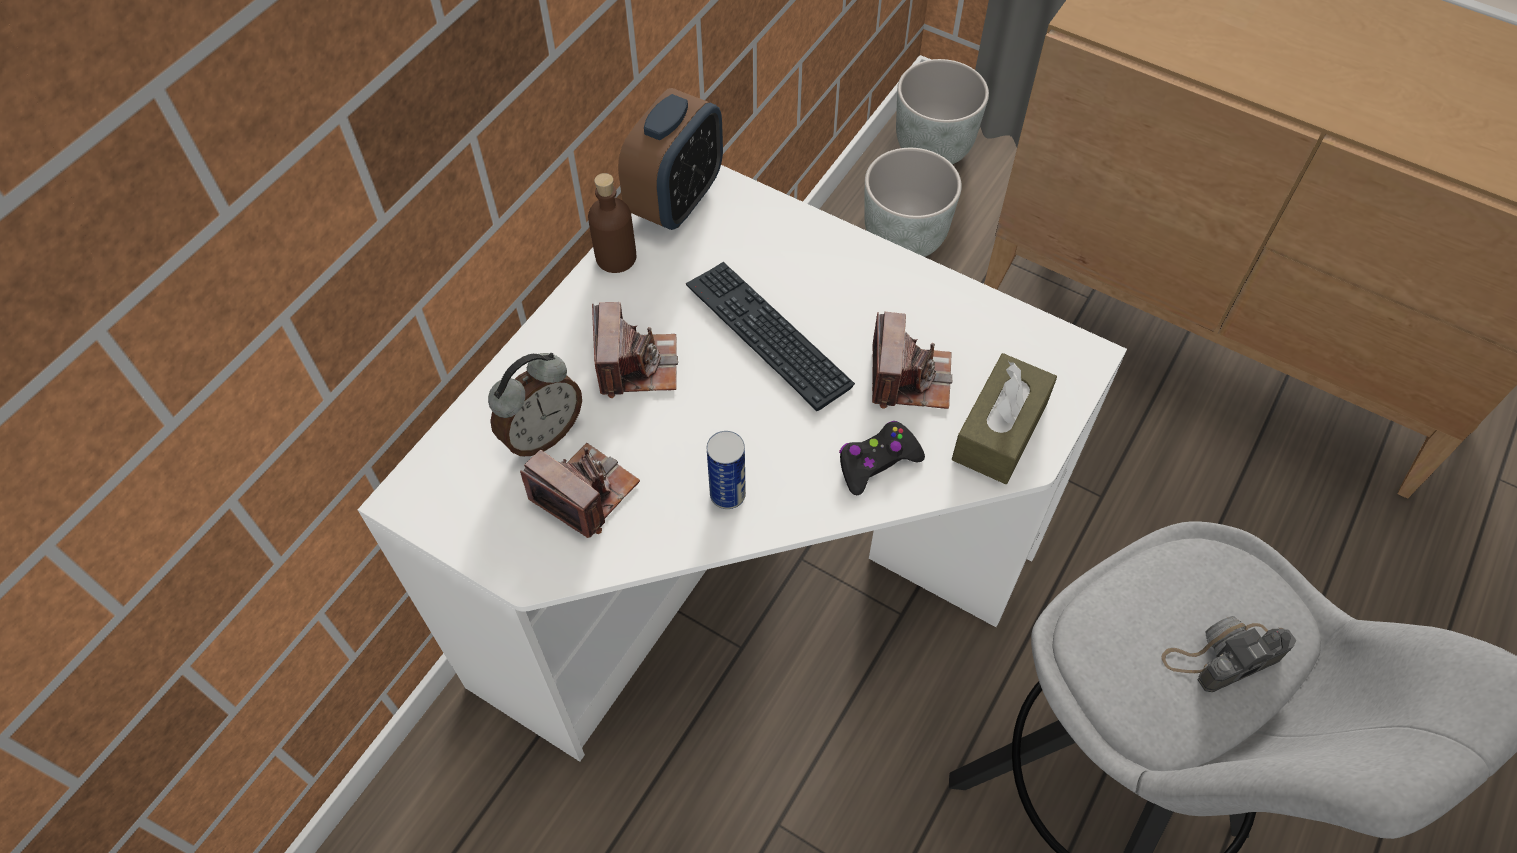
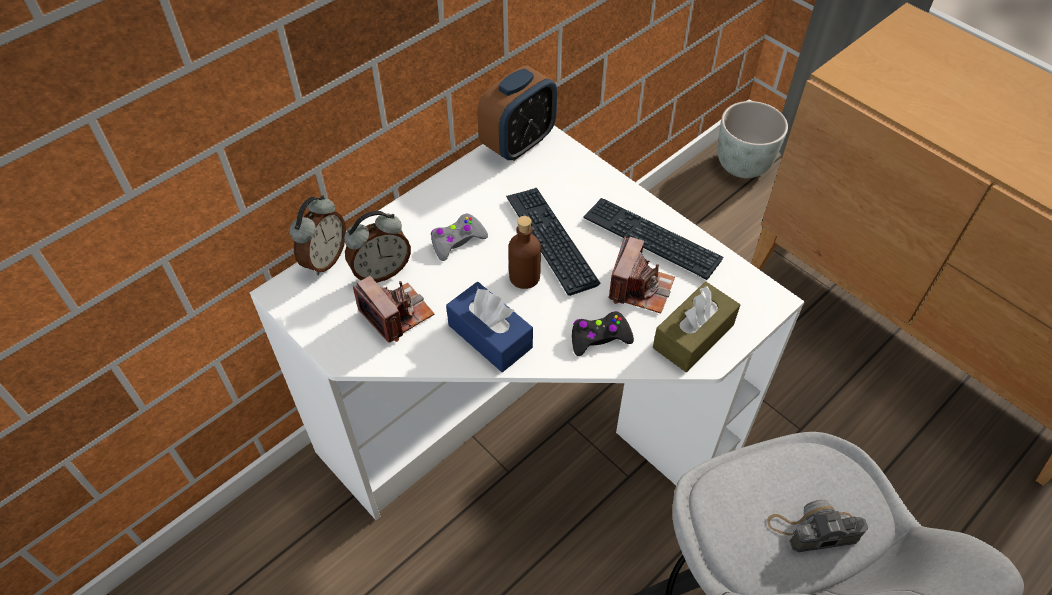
camera: 15 degrees right, 5 degrees down
brown bottle [588,173,636,273] -> brown bottle moved to [508,216,541,289]
camera [592,302,678,398] -> grey game controller [430,214,488,261]
can [707,431,746,509] -> blue tissue box [446,282,533,372]
grey planter [864,148,962,257] -> none
none -> alarm clock [290,195,346,275]
none -> keyboard [583,198,723,280]

